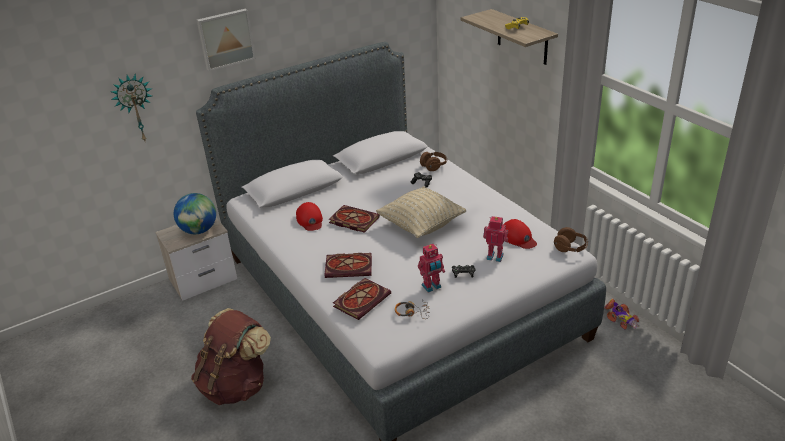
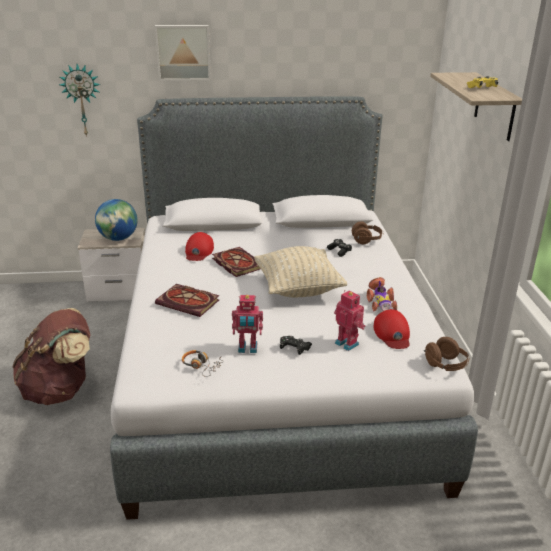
camera: 25 degrees right, 5 degrees down
book [333,278,391,320] -> none
toy car [604,298,639,330] -> toy car moved to [367,277,397,311]

